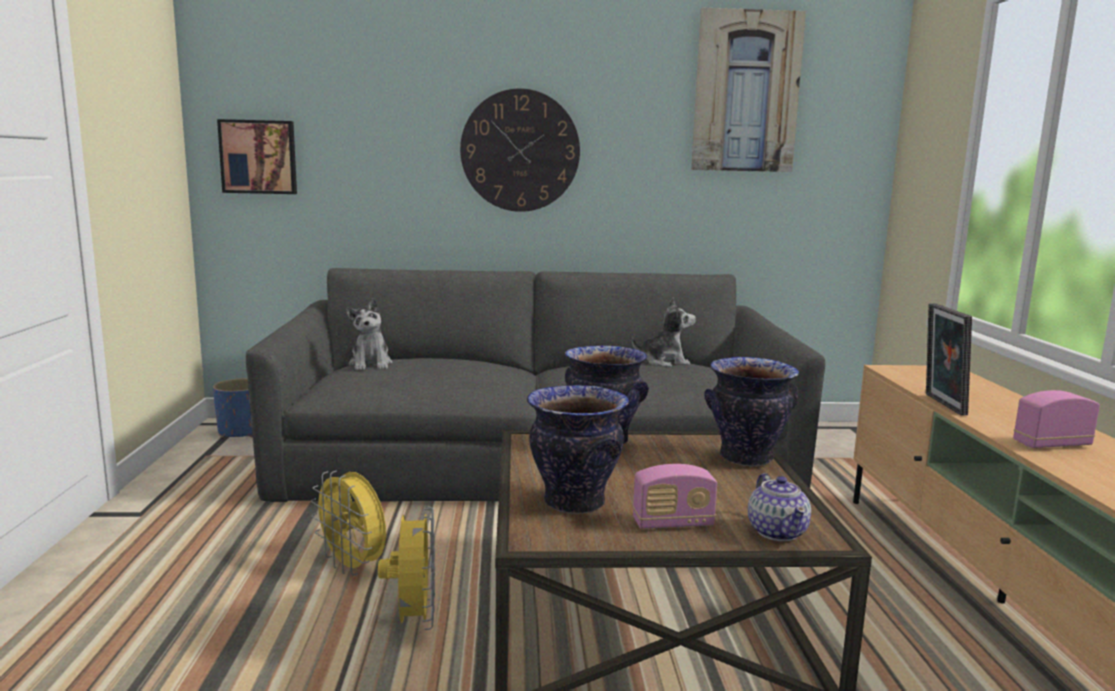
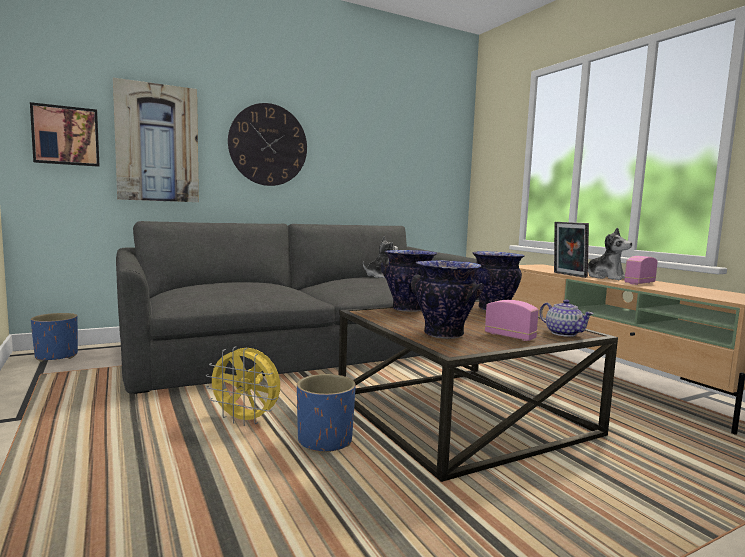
camera: 25 degrees left, 5 degrees down
plush toy [346,298,392,370] -> plush toy moved to [588,228,632,280]
yellow fan [378,507,435,630] -> blue planter [297,374,356,453]
radio [633,464,717,529] -> radio turned 105 degrees counterclockwise [485,300,539,341]
picture [691,8,806,172] -> picture moved to [113,78,199,202]

